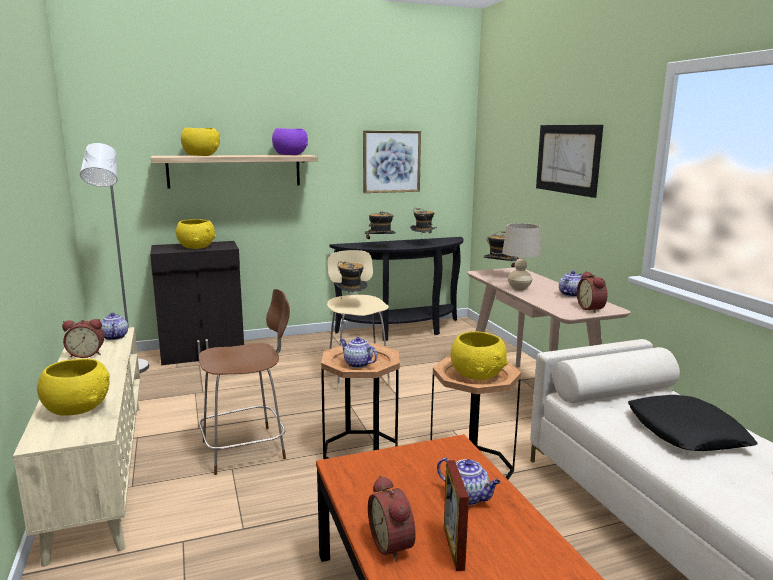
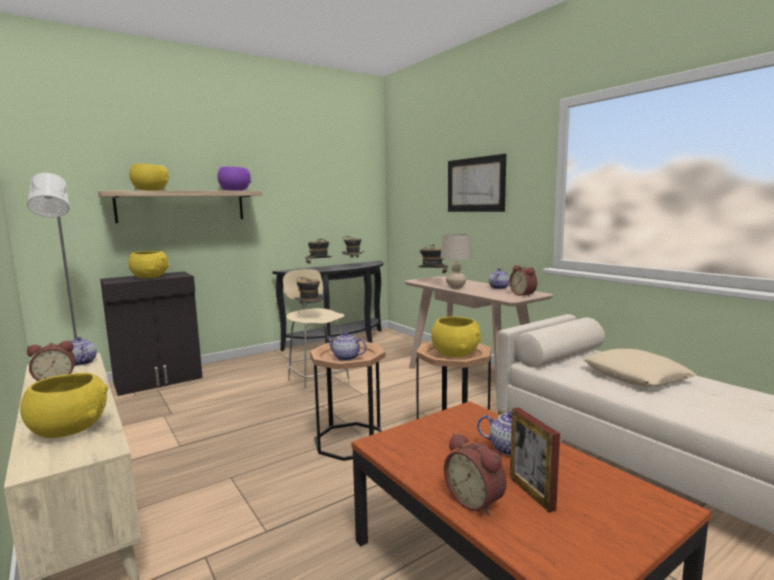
camera: 15 degrees left, 5 degrees down
brown stool [199,289,290,475] -> none
picture [363,131,421,193] -> none
black pillow [628,395,758,451] -> beige pillow [583,349,696,386]

